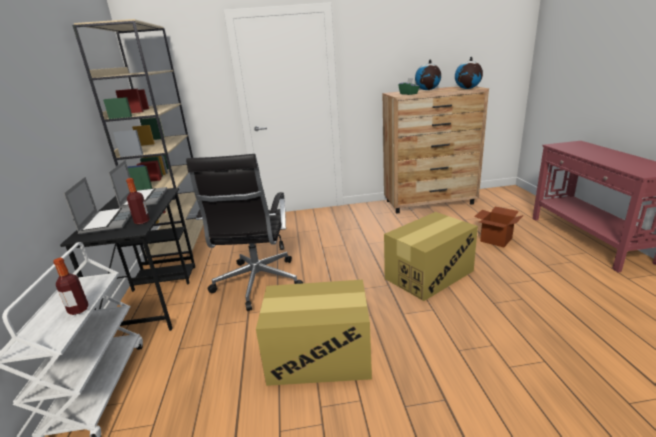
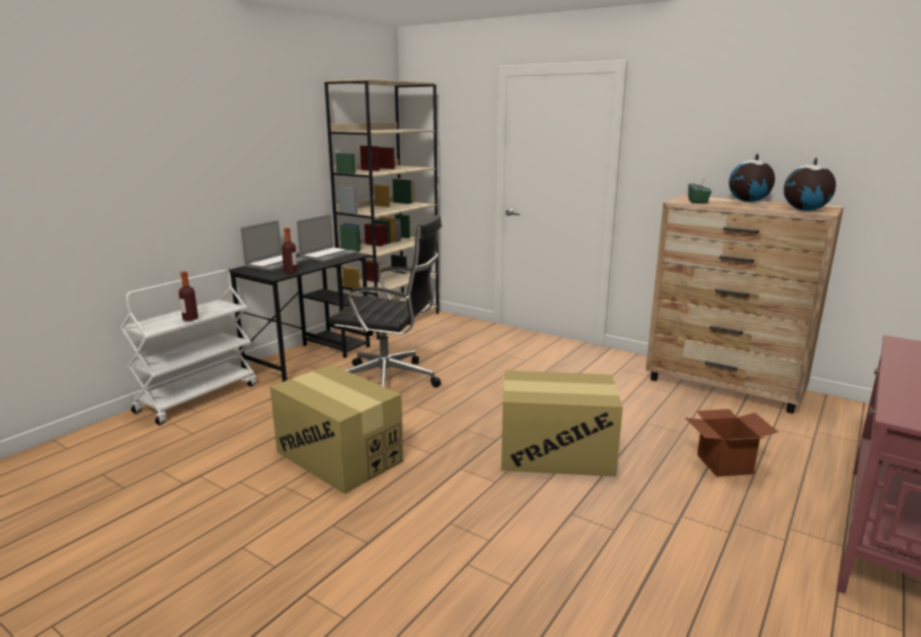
camera: 40 degrees right, 5 degrees down
black office chair [186,154,303,311] -> black office chair turned 120 degrees counterclockwise [328,214,442,387]

